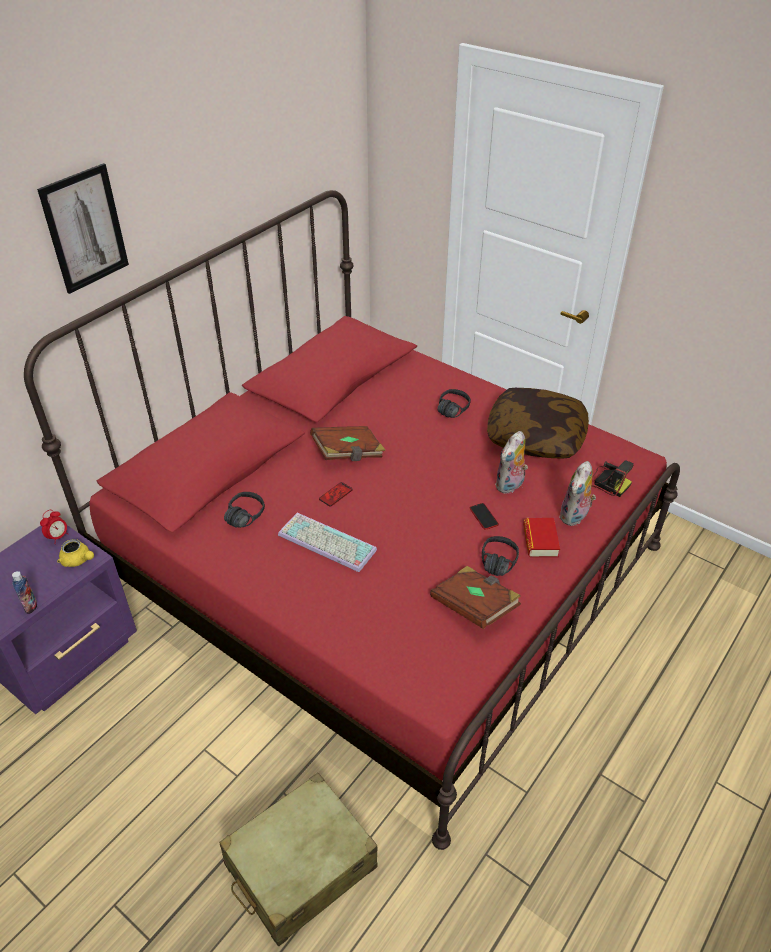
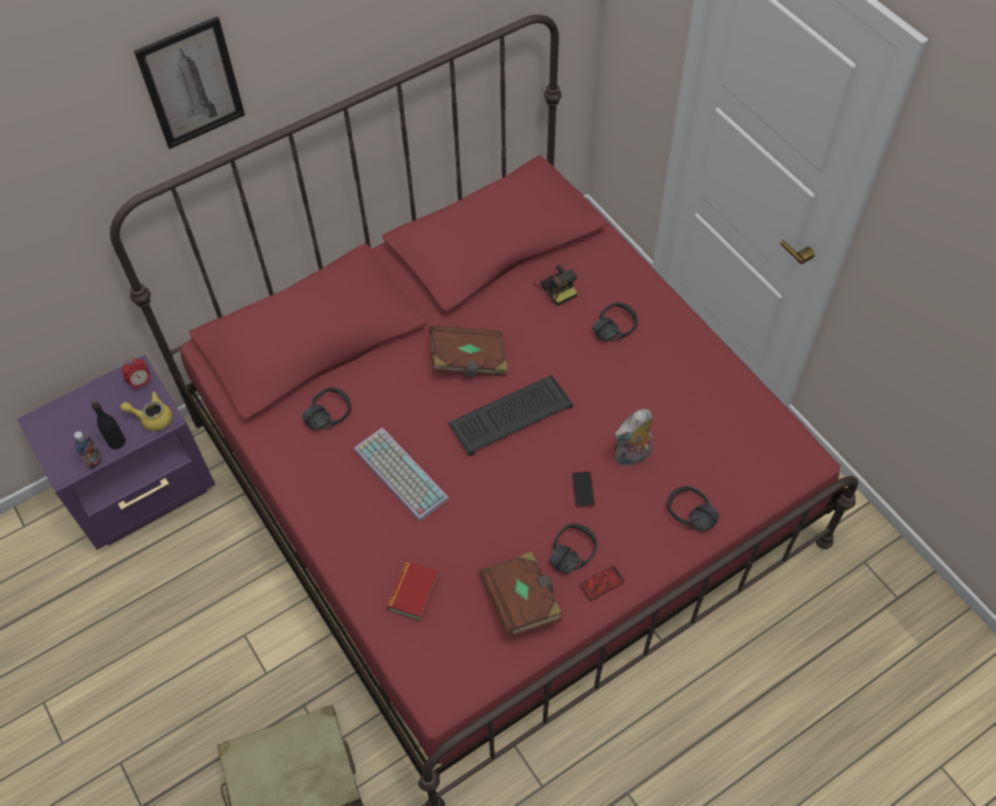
camera: 20 degrees right, 15 degrees up
yellow teapot [57,539,94,567] -> yellow teapot turned 135 degrees clockwise [121,391,172,431]
phone [319,482,353,507] -> phone moved to [580,566,624,601]
pillow [487,388,589,459] -> none
book [523,518,560,557] -> book moved to [387,562,439,622]
plush toy [559,461,596,526] -> black headphones [667,486,719,532]
camera [592,460,634,497] -> camera moved to [533,264,577,306]
none -> black bottle [91,400,126,449]
none -> keyboard [448,375,573,456]

